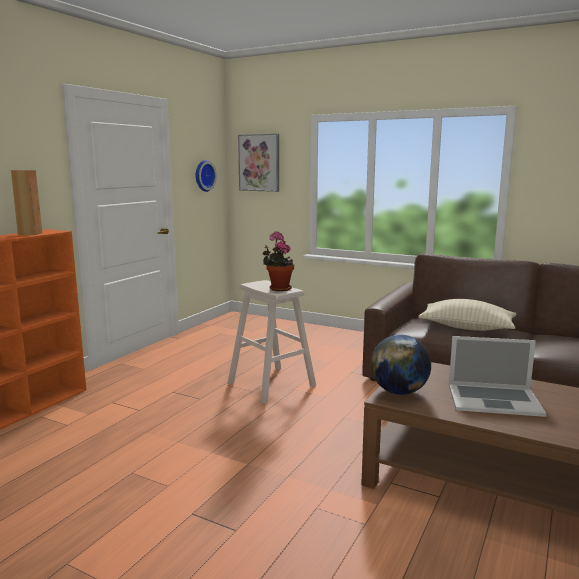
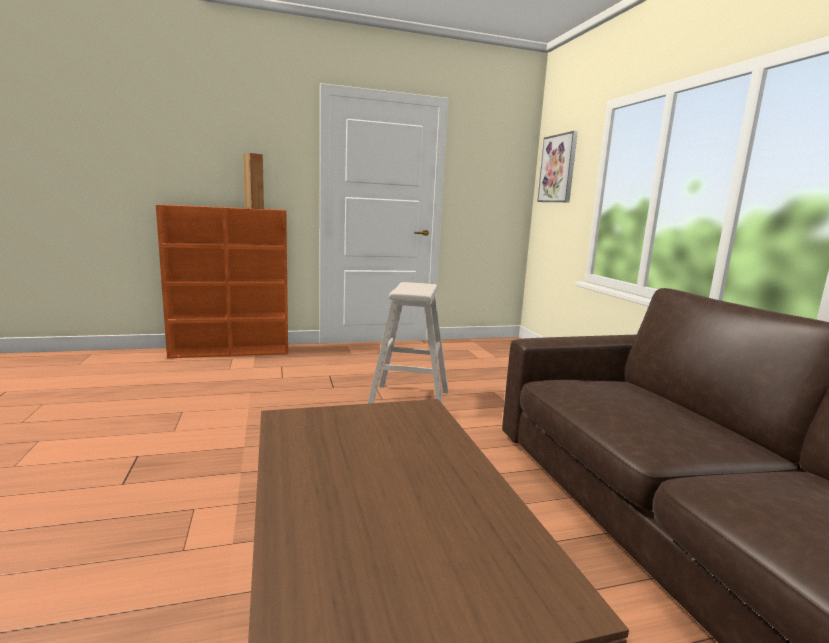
camera: 45 degrees right, 0 degrees up
wall clock [196,160,217,192] -> none
potted plant [262,231,294,291] -> none
globe [371,335,431,395] -> none
beige pillow [418,299,516,331] -> none
laptop [449,336,547,417] -> none

